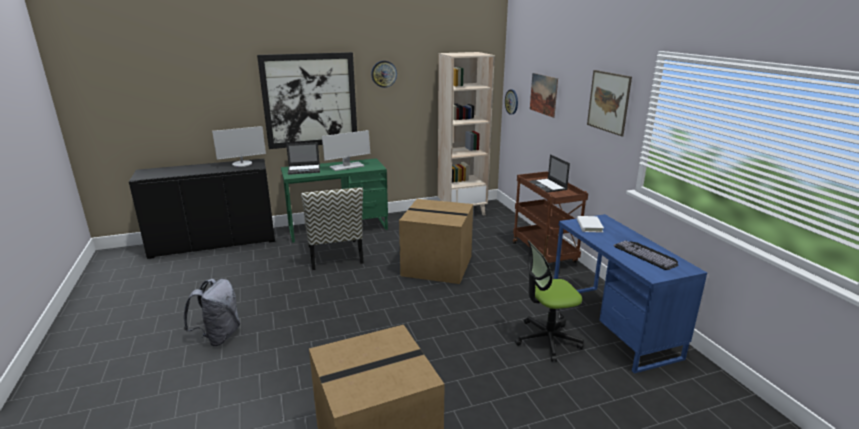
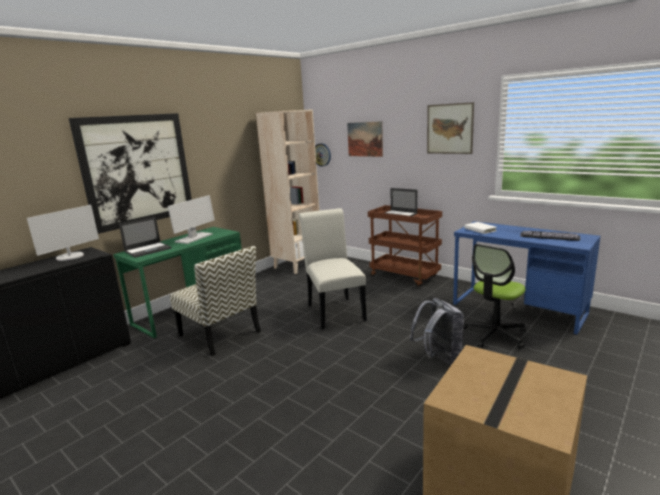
camera: 30 degrees left, 5 degrees down
grey backpack [184,279,240,346] -> grey backpack moved to [410,298,464,365]
wall clock [371,61,397,88] -> none
cardboard box [399,199,473,284] -> white chair [299,208,367,329]

